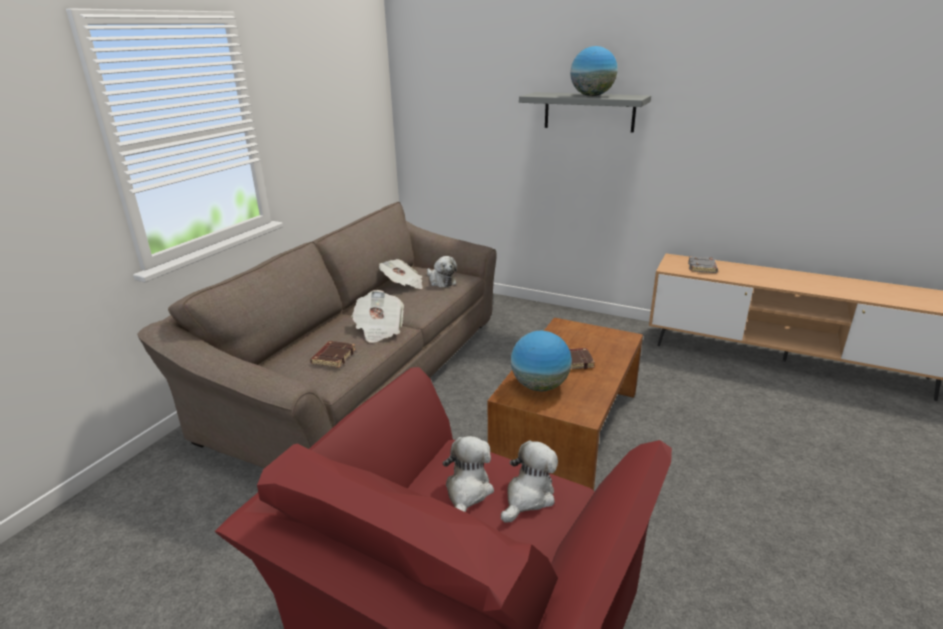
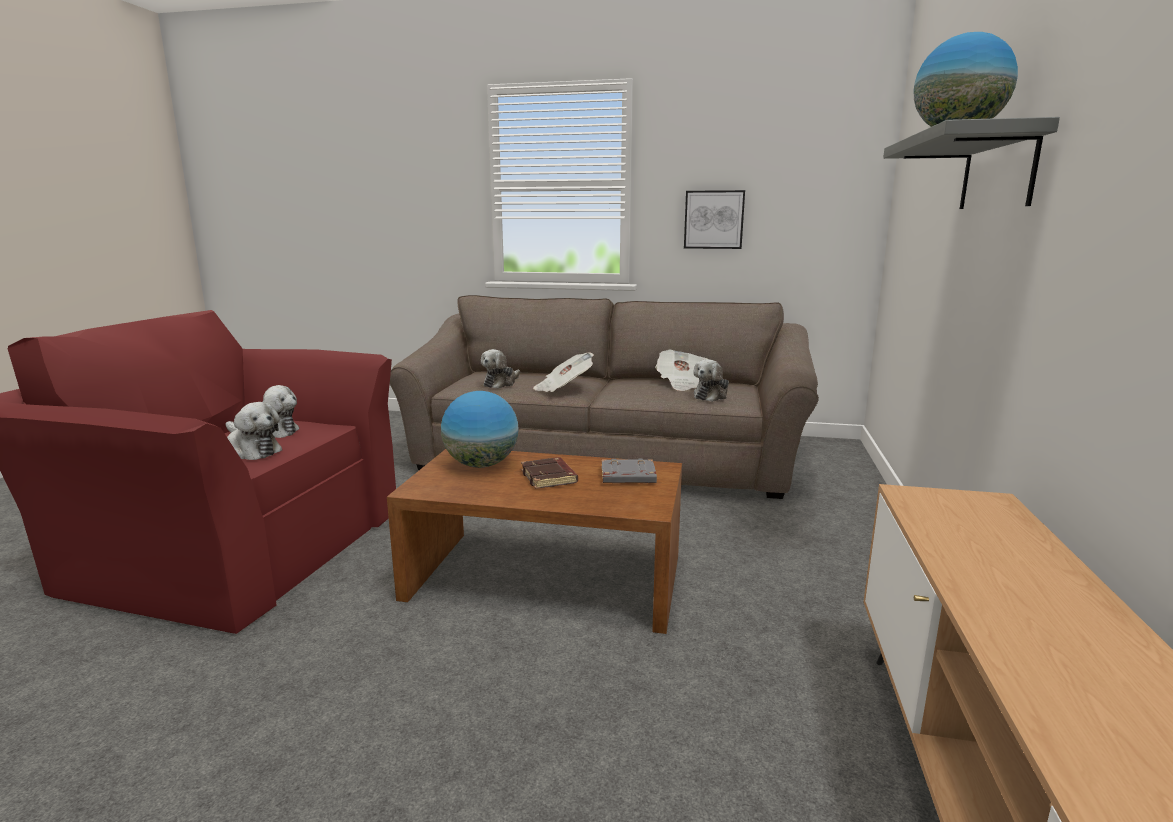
camera: 75 degrees right, 10 degrees down
brown book [310,341,356,368] -> plush toy [481,349,520,389]
grey book [688,256,718,273] -> grey book moved to [601,458,657,483]
none -> picture [684,190,745,249]

